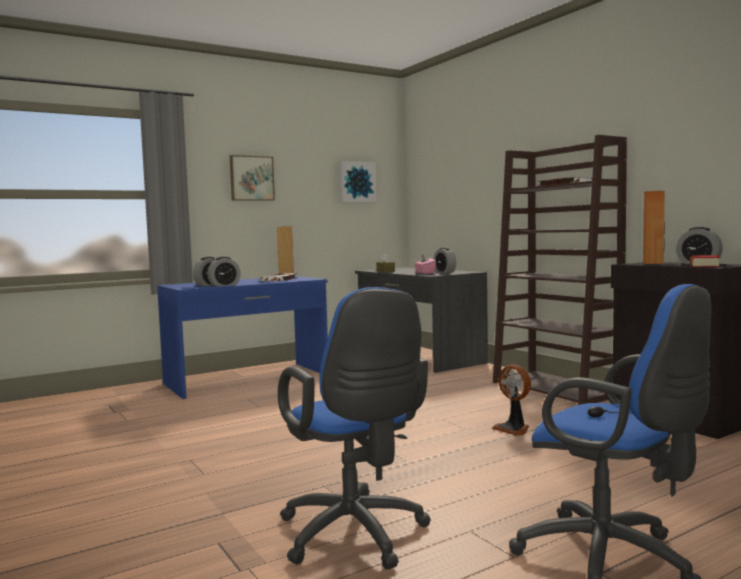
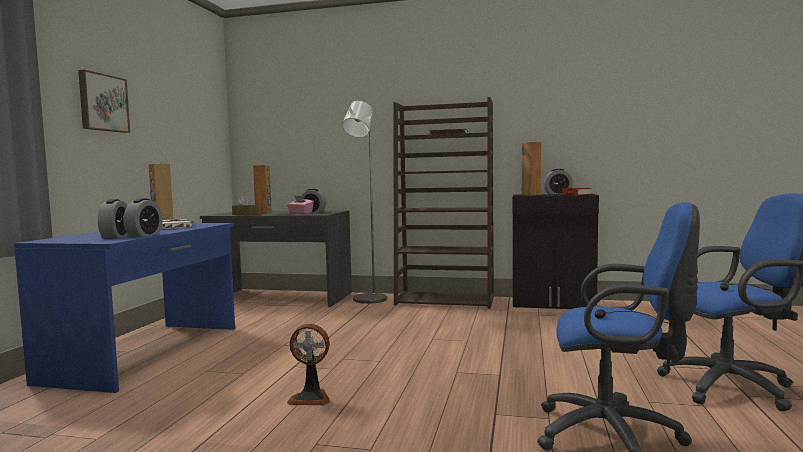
camera: 45 degrees left, 0 degrees up
picture [339,161,377,202] -> none
fan [492,364,531,436] -> fan moved to [287,324,330,405]
none -> brown speaker [253,165,272,214]
none -> grey floor lamp [342,101,387,304]

